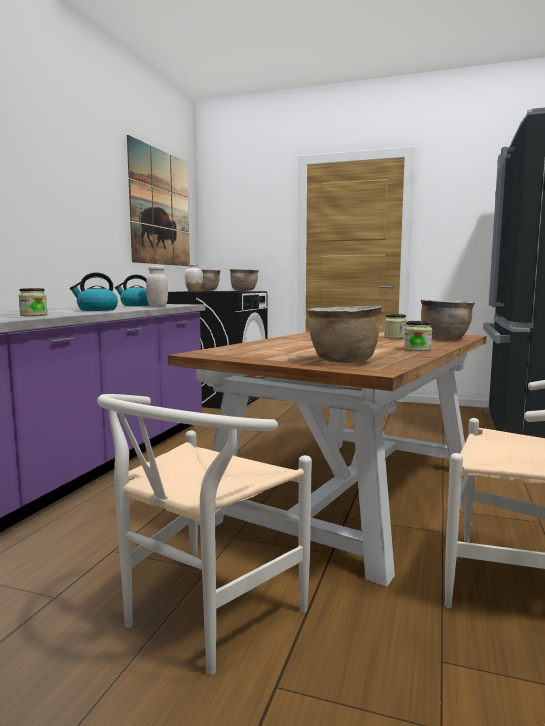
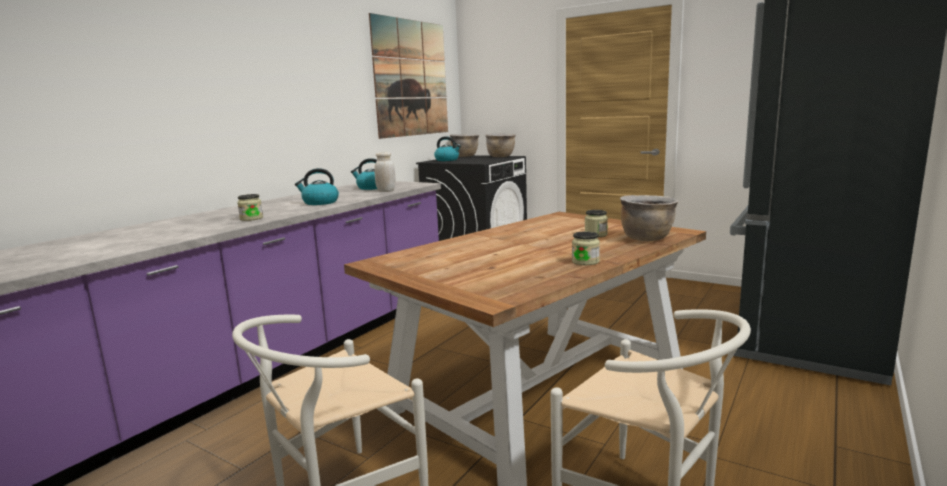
camera: 15 degrees right, 5 degrees up
white vase [184,264,203,292] -> kettle [434,136,461,161]
brown cooking pot [307,306,382,363] -> none

